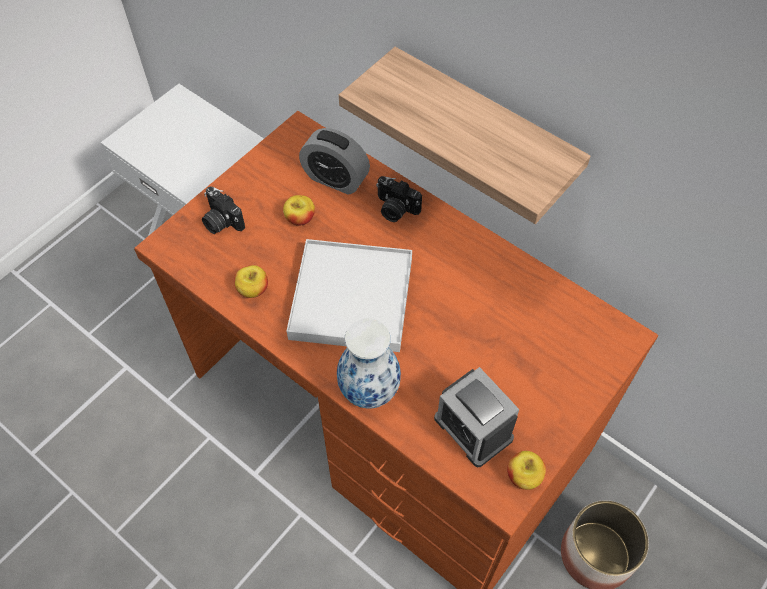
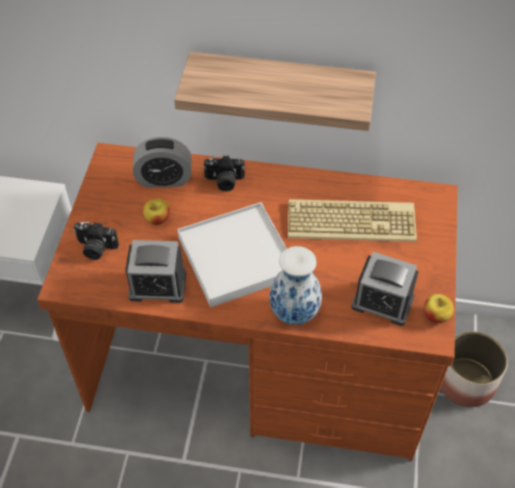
camera: 30 degrees left, 5 degrees down
apple [234,265,268,298] -> alarm clock [125,240,186,303]
none -> keyboard [288,199,417,242]

